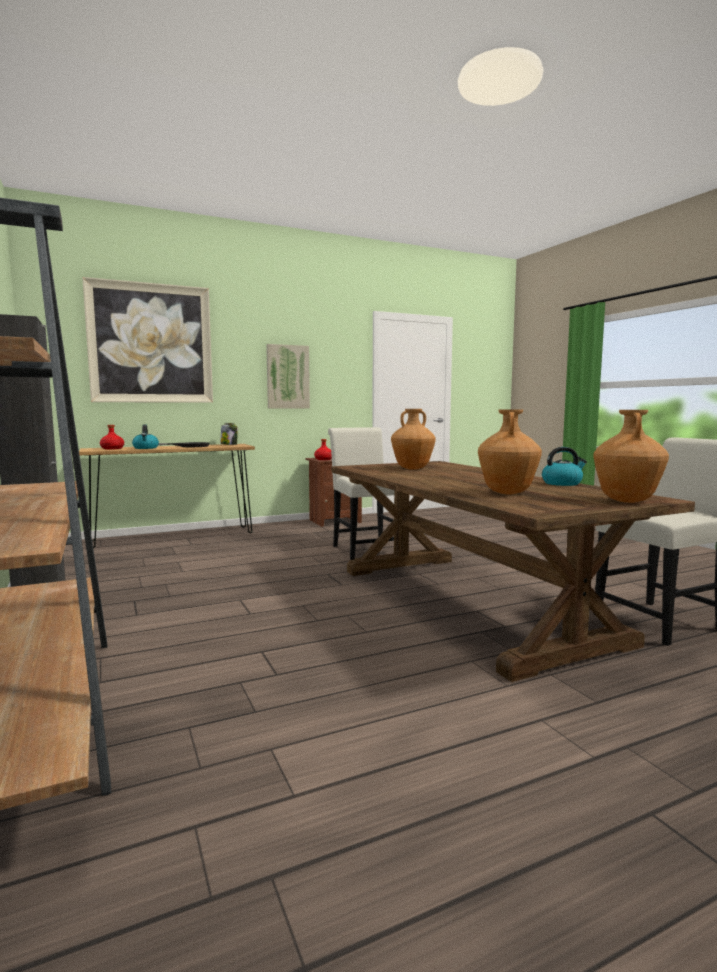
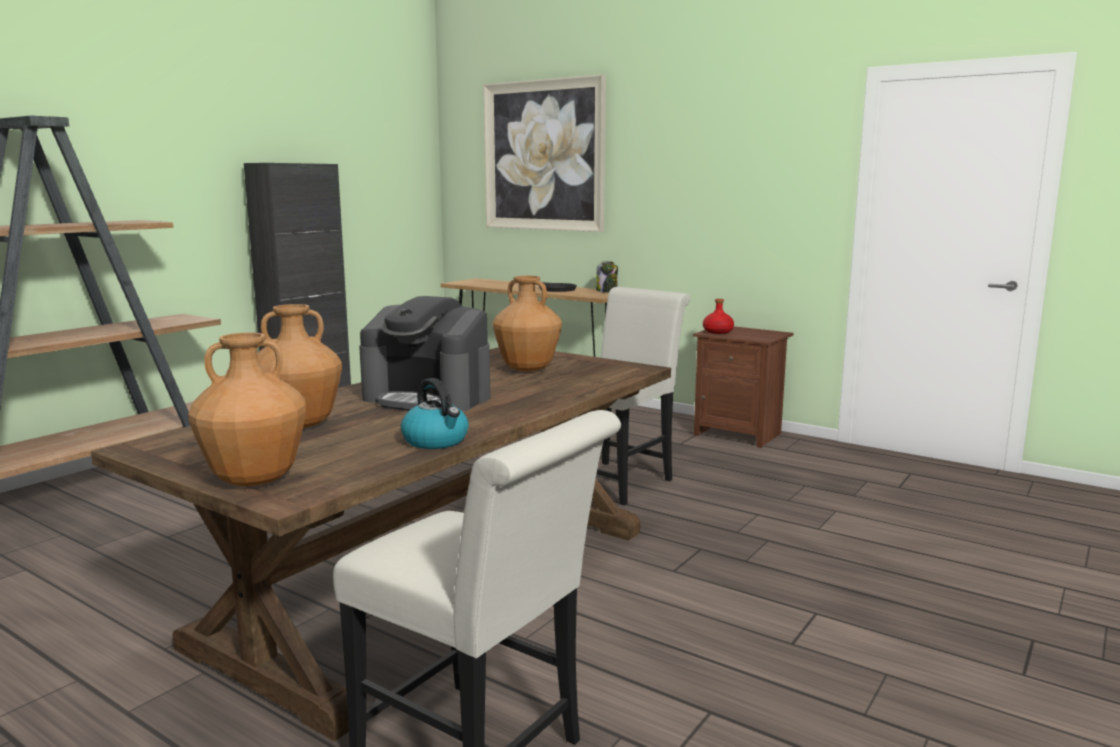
camera: 60 degrees right, 5 degrees up
red bottle [100,425,124,450] -> none
kettle [132,424,159,449] -> none
picture [266,344,310,409] -> none
none -> coffee machine [359,296,490,411]

